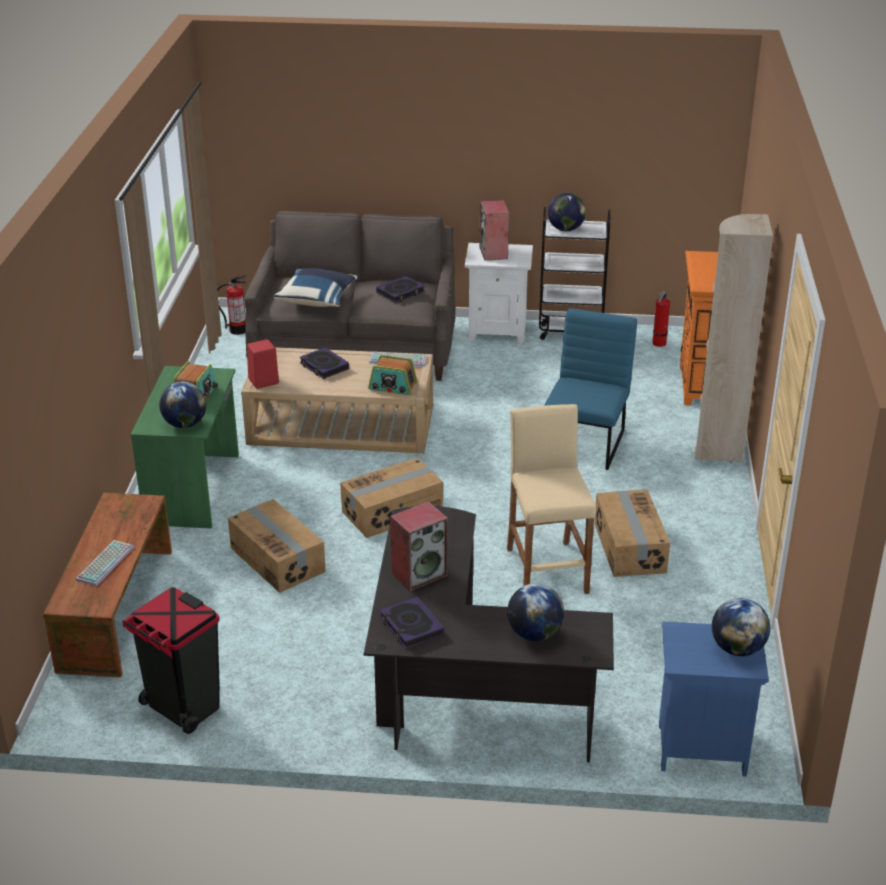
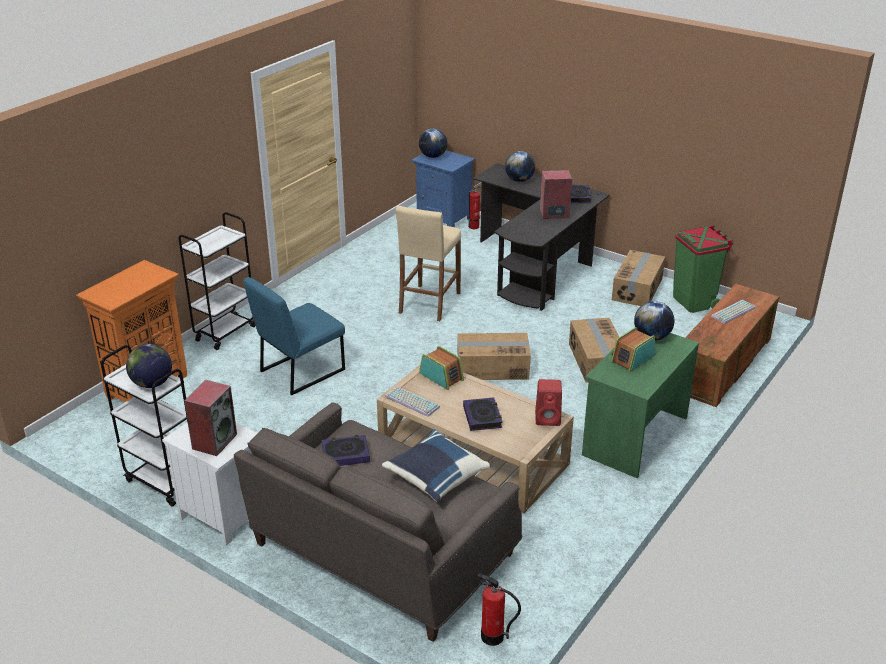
camera: 150 degrees left, 0 degrees up
black trash can [123,587,220,734] -> green trash can [673,225,733,313]
cardboard box [594,490,670,577] -> cardboard box moved to [612,250,665,306]
fire extinguisher [652,291,670,347] -> fire extinguisher moved to [468,182,482,229]
beige bookcase [694,214,773,464] -> white cart [179,212,255,350]

